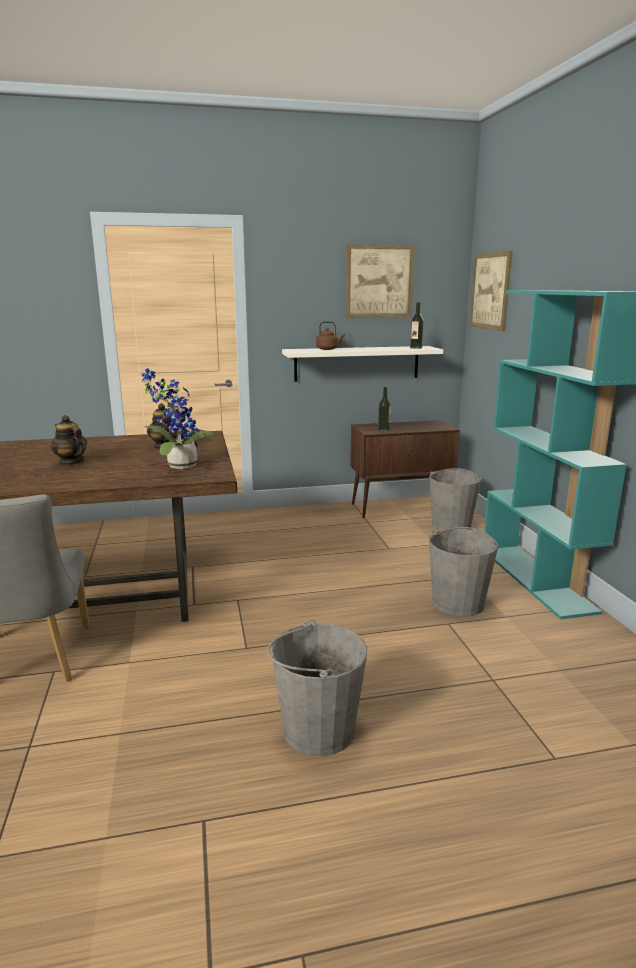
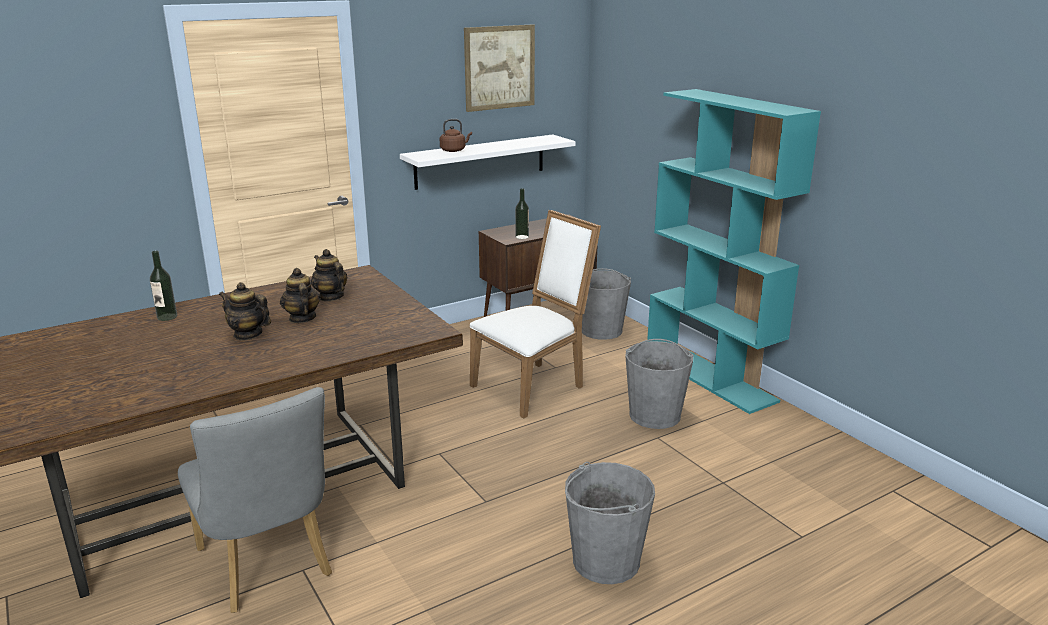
camera: 20 degrees left, 5 degrees up
potted plant [142,368,214,469] -> none
bottle [410,302,424,349] -> bottle moved to [150,251,177,321]
picture [469,251,513,331] -> none
none -> teapot [280,268,321,323]
none -> white chair [470,210,601,418]

